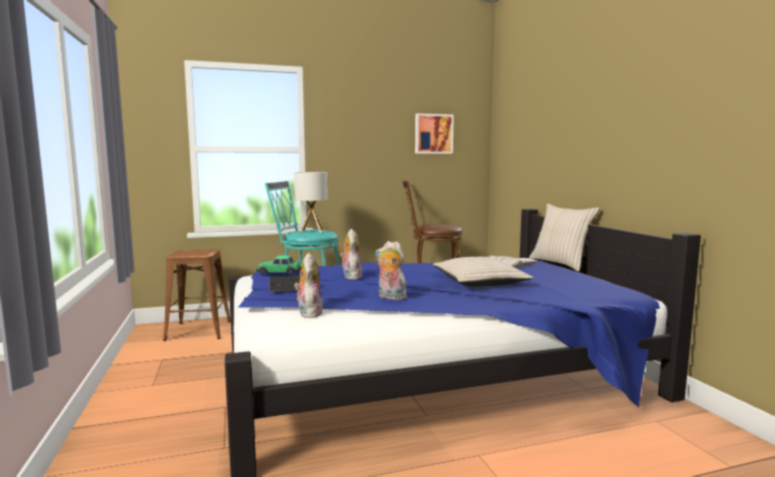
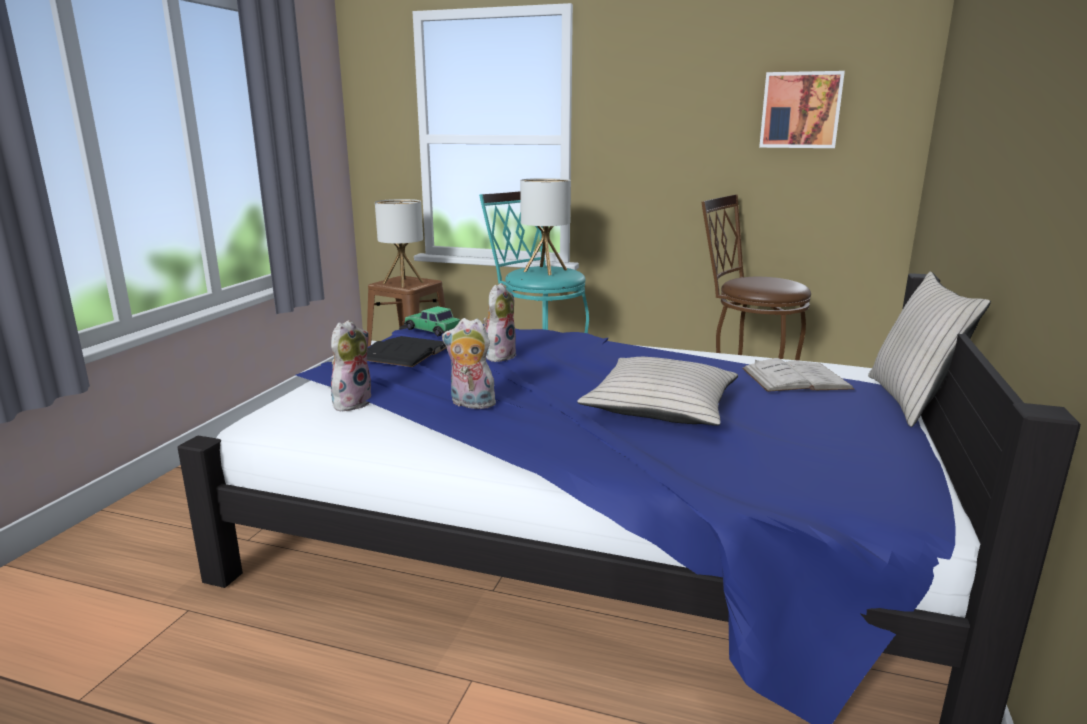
camera: 35 degrees right, 10 degrees up
plush toy [375,241,407,300] -> plush toy turned 45 degrees counterclockwise [442,318,501,409]
none -> table lamp [375,199,424,288]

